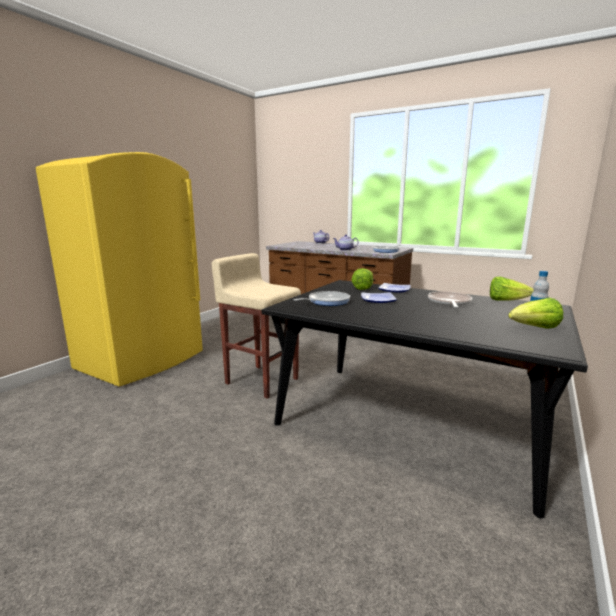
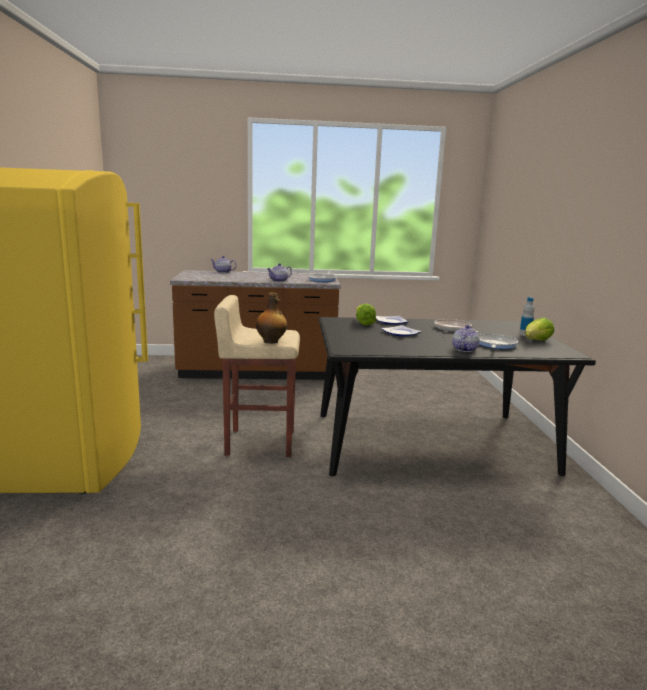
camera: 35 degrees left, 0 degrees up
frying pan [293,291,350,306] -> frying pan moved to [479,334,518,349]
lettuce [490,276,534,301] -> none
none -> bottle [256,292,287,344]
none -> teapot [452,325,480,352]

